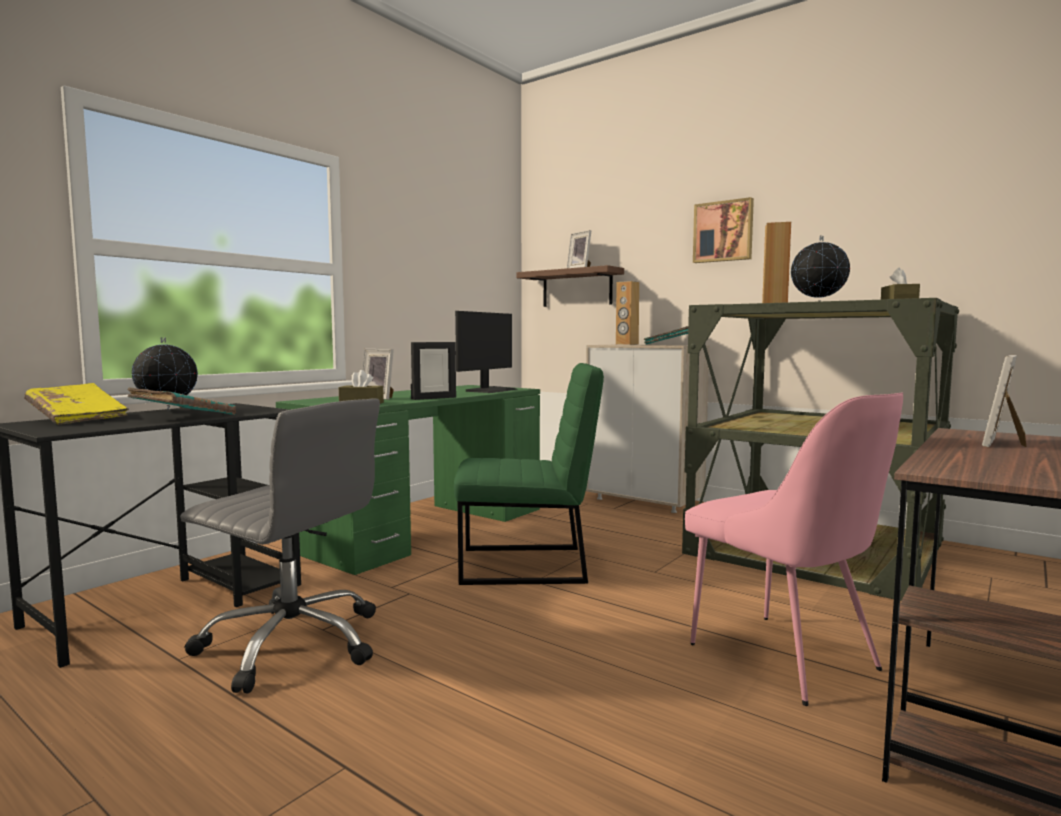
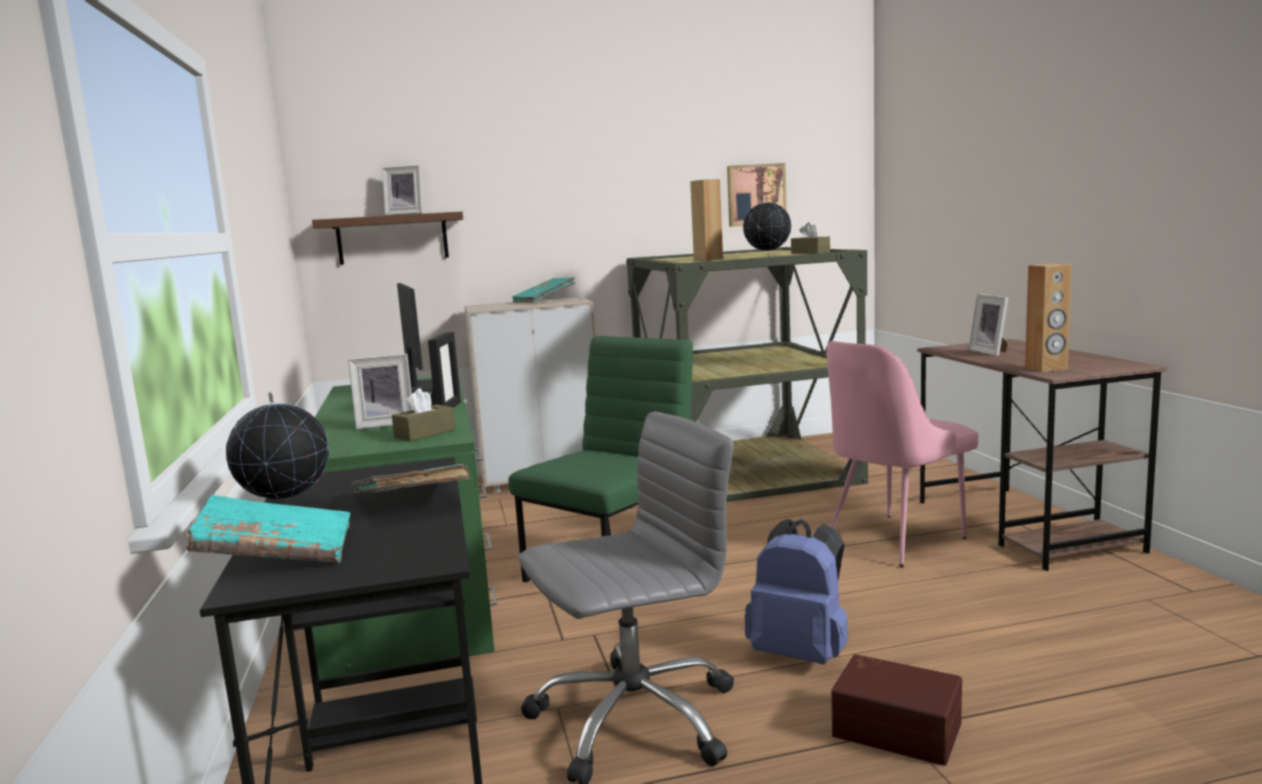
camera: 50 degrees left, 5 degrees up
yellow book [24,383,129,425] -> turquoise book [187,495,350,563]
brown speaker [616,281,639,345] -> brown speaker moved to [1025,264,1072,372]
pink chair [685,393,903,706] -> pink chair turned 135 degrees clockwise [826,341,978,568]
picture [693,197,754,263] -> picture moved to [727,163,787,227]
none -> blue backpack [745,519,848,665]
none -> brown storage box [831,654,962,766]

